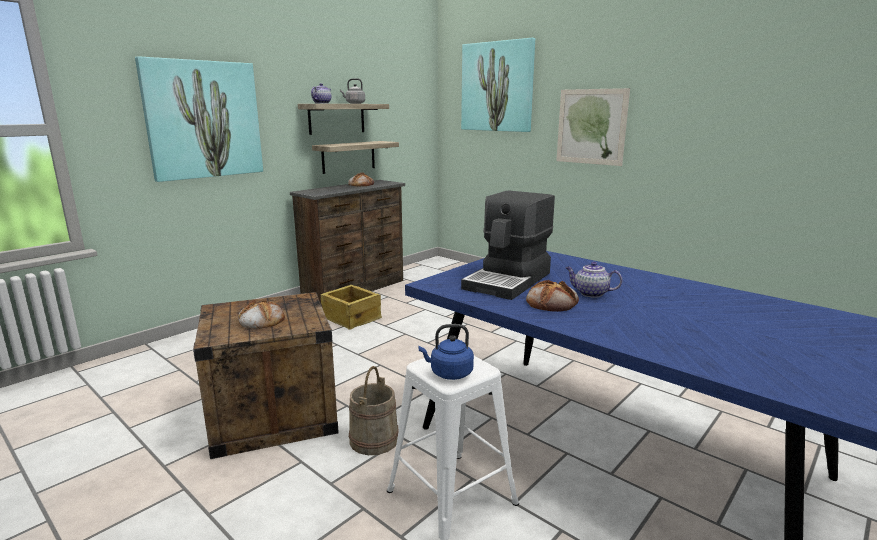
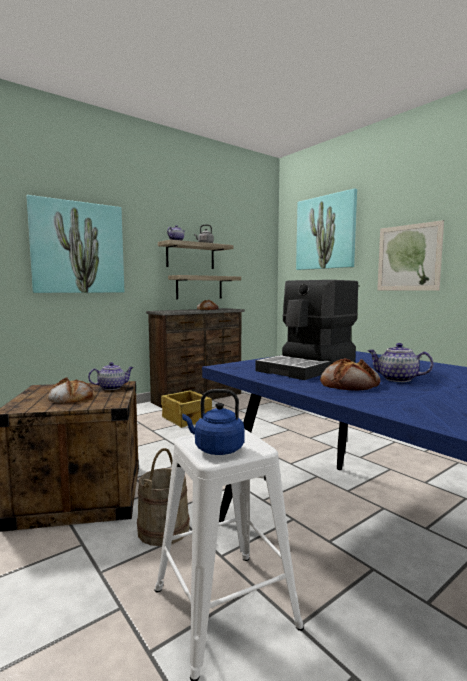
camera: 10 degrees right, 10 degrees down
none -> teapot [88,362,134,390]

